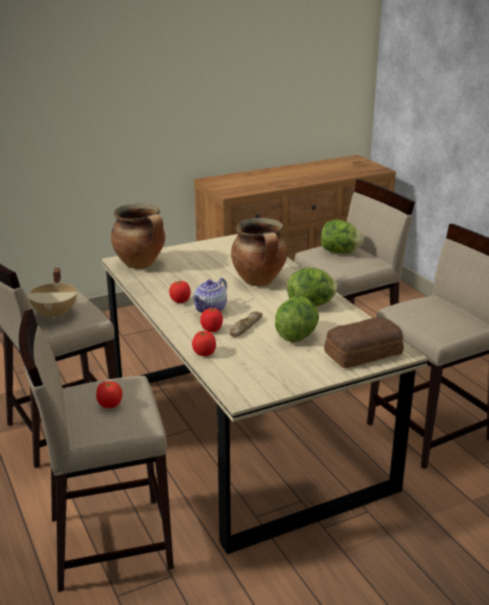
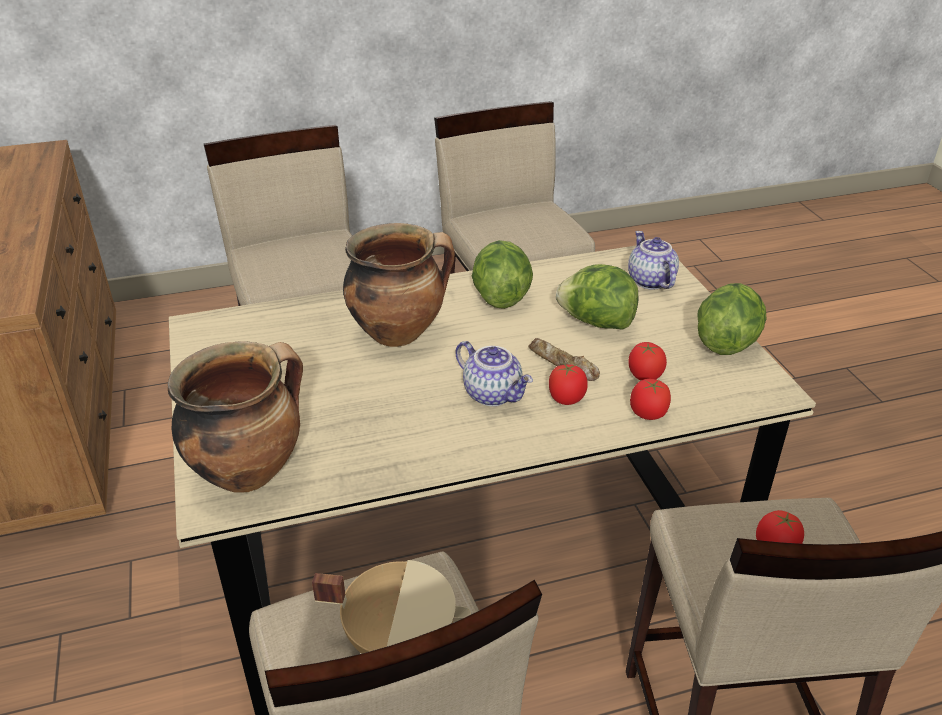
camera: 80 degrees left, 10 degrees up
tomato [169,280,191,303] -> tomato moved to [628,342,667,381]
lettuce [321,220,364,253] -> lettuce moved to [697,283,766,355]
bread [324,317,404,369] -> teapot [628,231,679,290]

